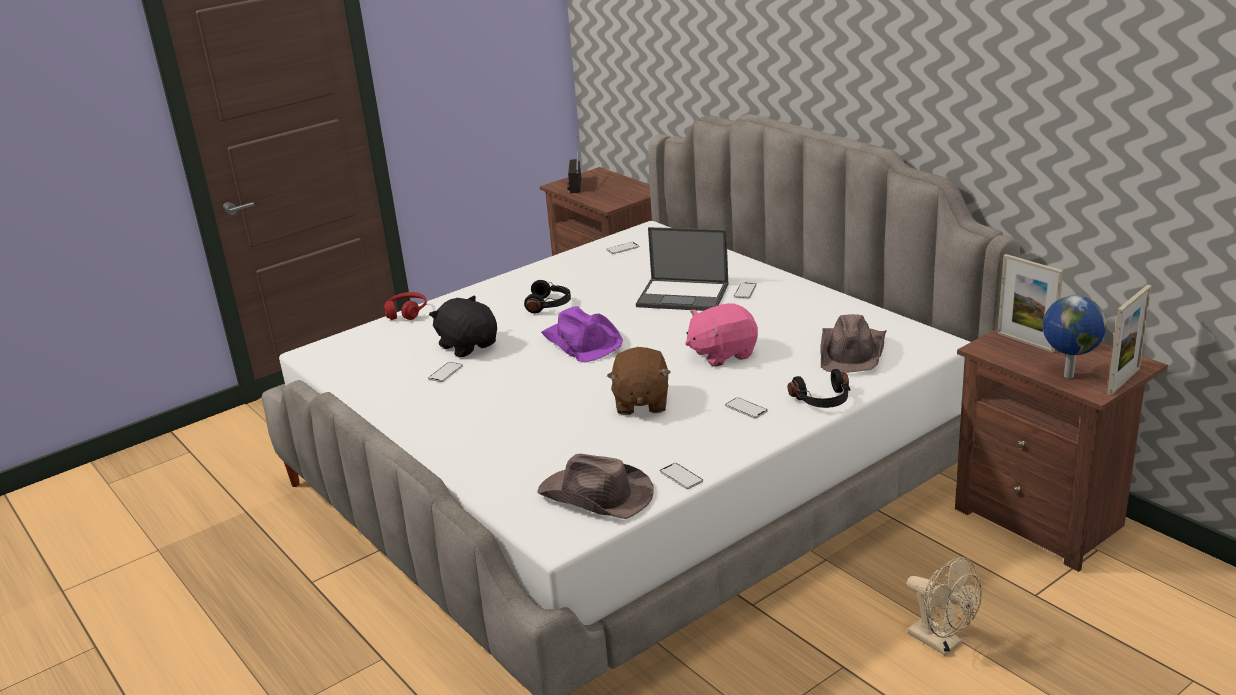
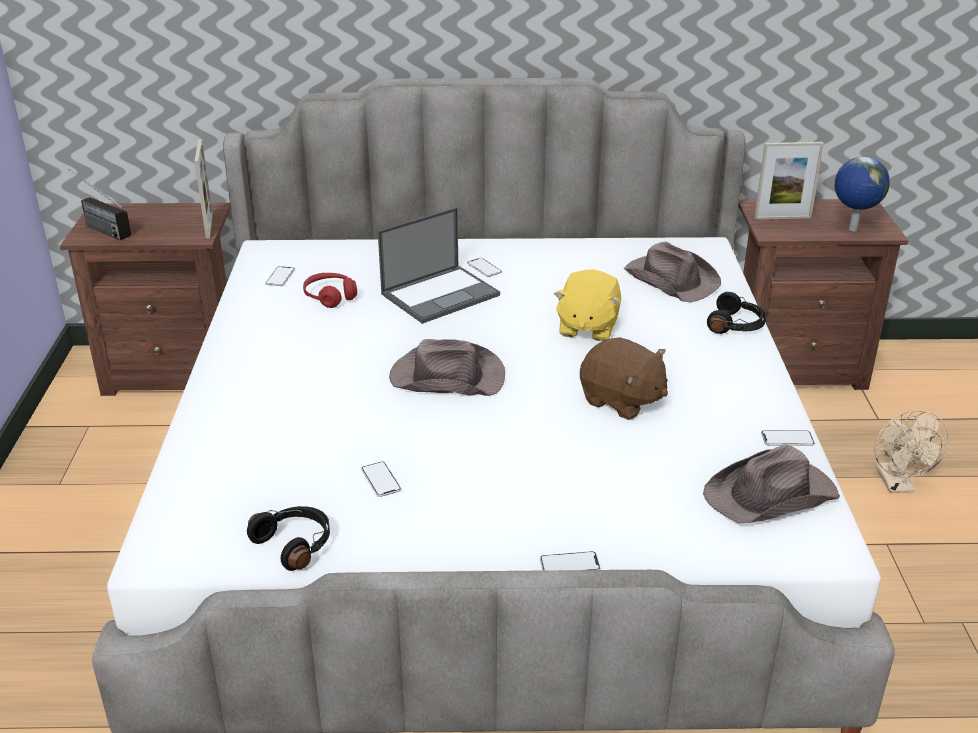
camera: 55 degrees left, 5 degrees up
red headphones [384,292,427,320] -> red headphones moved to [303,273,357,308]
black plush toy [429,295,497,358] -> none
black headphones [524,280,571,313] -> black headphones moved to [247,506,330,571]
purple hat [541,306,623,362] -> brown hat [389,339,505,396]
pink plush toy [685,303,758,367] -> yellow plush toy [554,269,621,341]
phone [725,397,768,418] -> phone moved to [540,551,600,571]
beige fan [907,557,982,656] -> beige fan turned 90 degrees clockwise [875,410,949,493]
picture frame [1107,285,1152,395] -> picture frame moved to [194,139,213,238]

